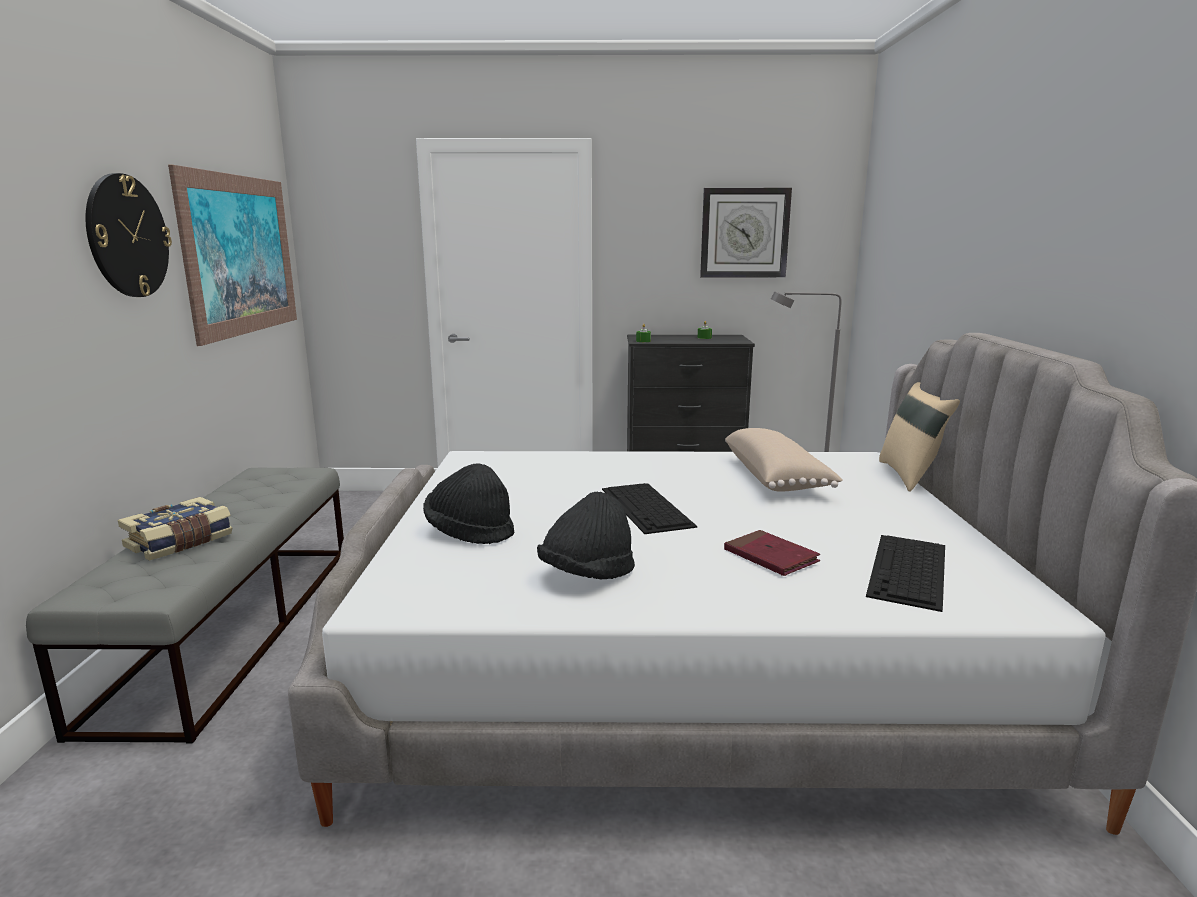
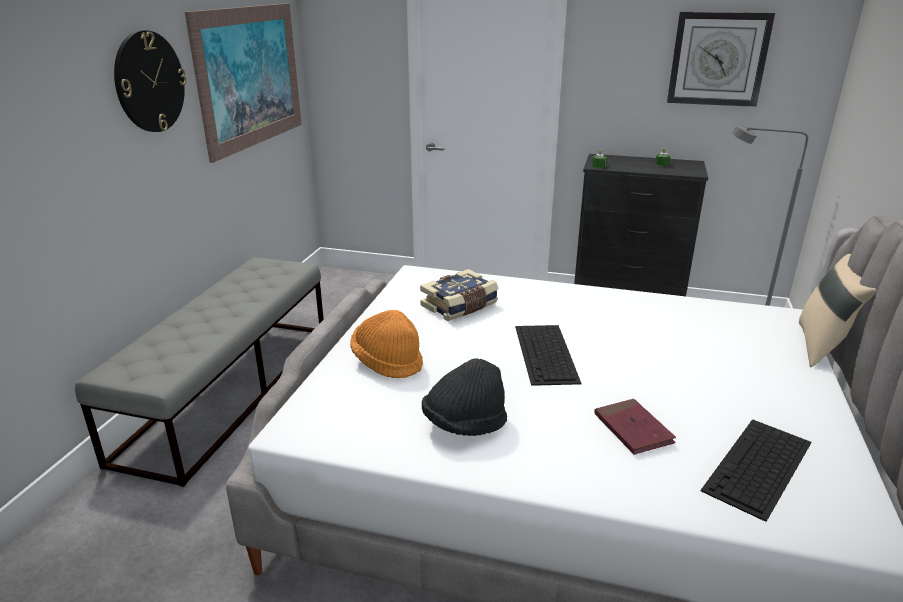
camera: 15 degrees right, 10 degrees up
book [118,497,232,561] -> book moved to [420,269,498,321]
black hat [423,463,514,544] -> orange hat [350,310,423,378]
beige pillow [725,428,843,492] -> none

